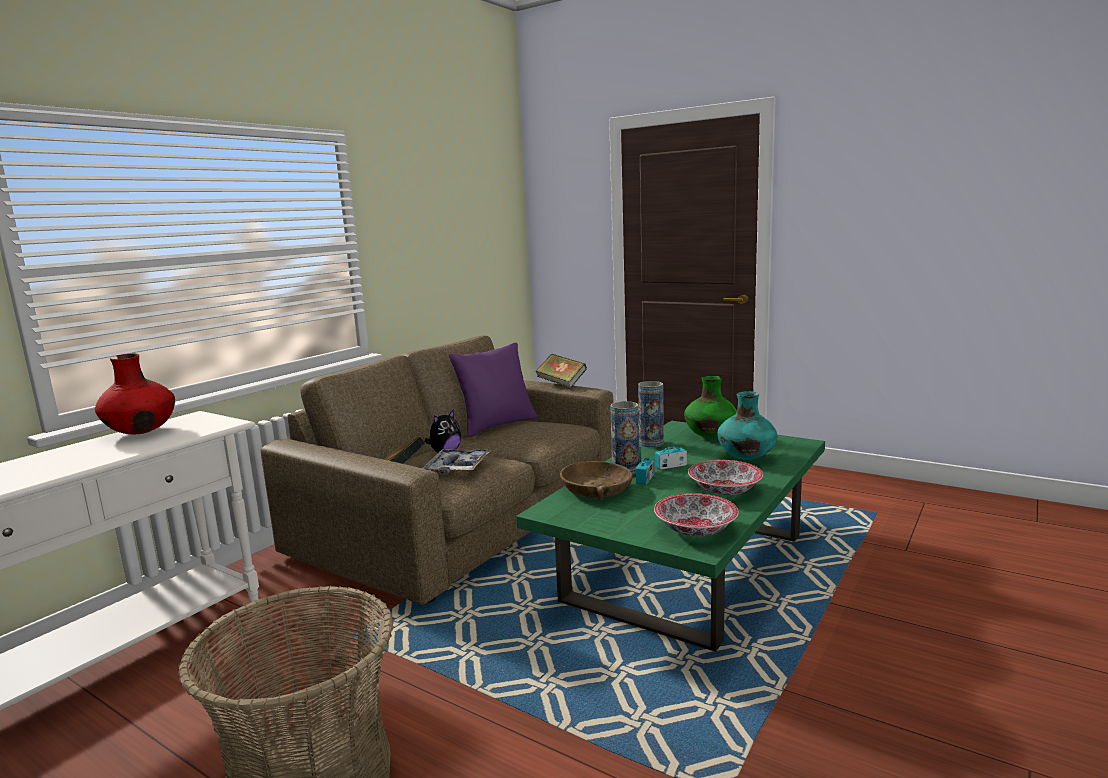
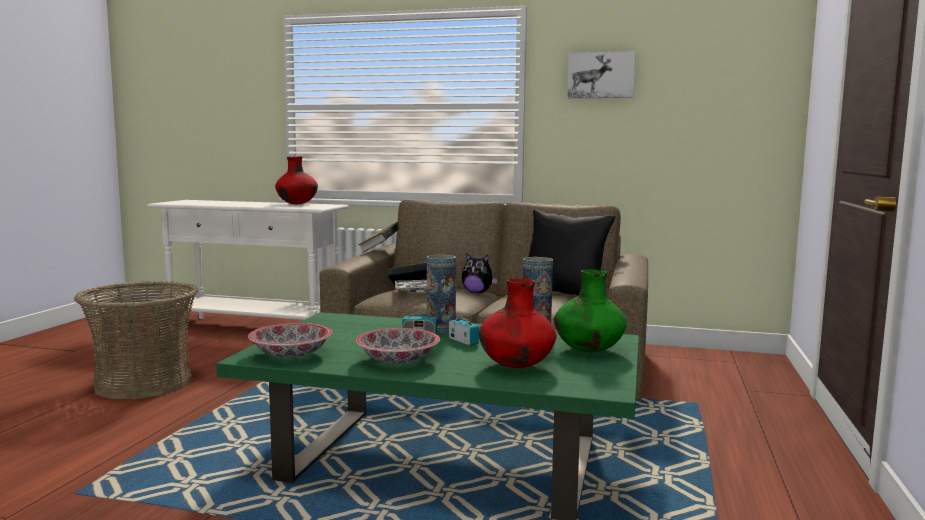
camera: 70 degrees right, 5 degrees down
purple pillow [448,342,538,437] -> black pillow [529,209,615,296]
book [536,354,587,388] -> book moved to [358,222,398,253]
brown bowl [560,461,633,500] -> none
turquoise vase [717,391,778,460] -> red vase [478,278,557,368]
none -> picture [567,51,636,98]

